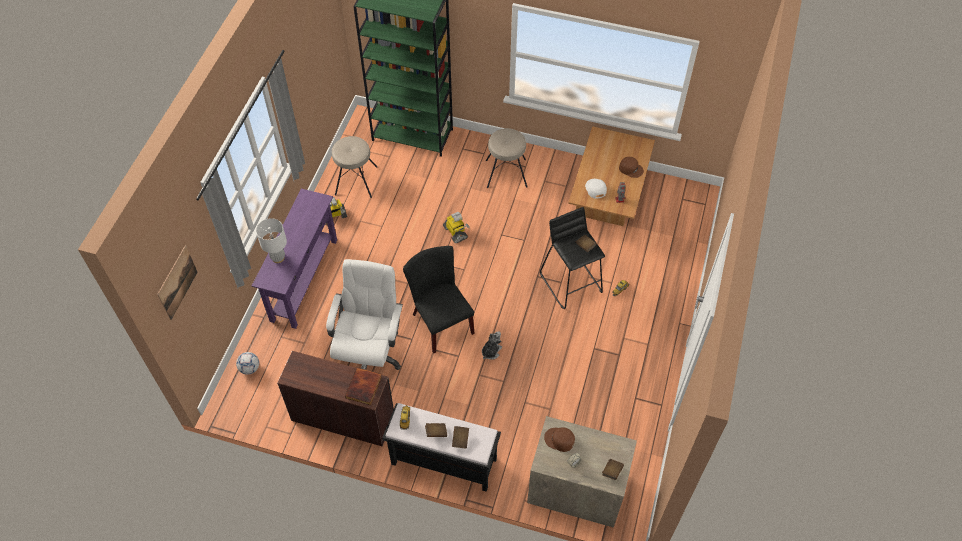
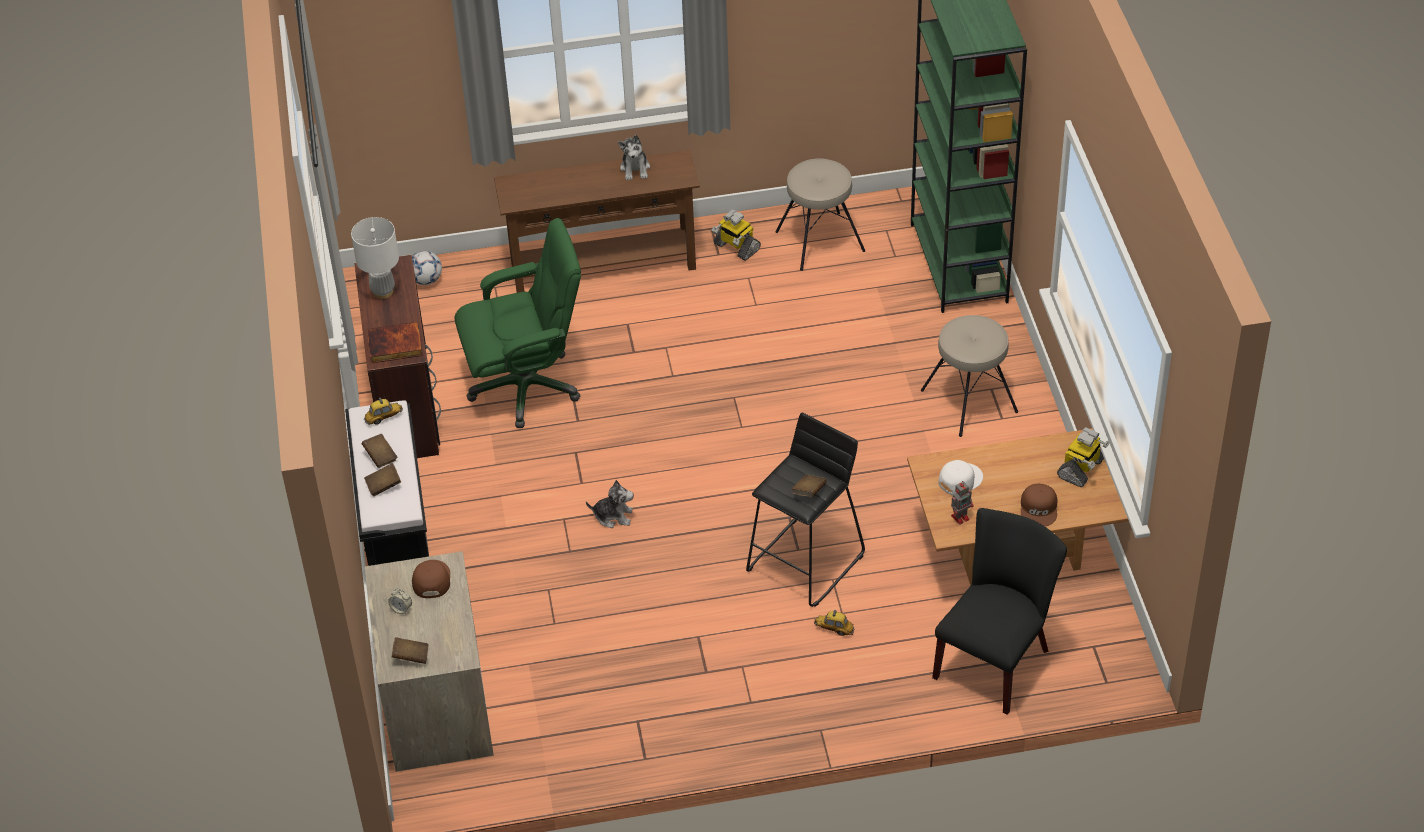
camera: 65 degrees right, 10 degrees down
picture [157,245,198,320] -> none
purple console table [252,189,337,329] -> brown console table [494,150,700,293]
white table lamp [256,218,287,263] -> white table lamp moved to [351,217,399,299]
white office chair [326,259,403,370] -> green office chair [455,218,581,428]
black chair [403,246,475,353] -> black chair moved to [932,508,1067,715]
toy robot [443,212,470,243] -> toy robot moved to [1057,427,1110,487]
none -> plush toy [618,135,650,180]

